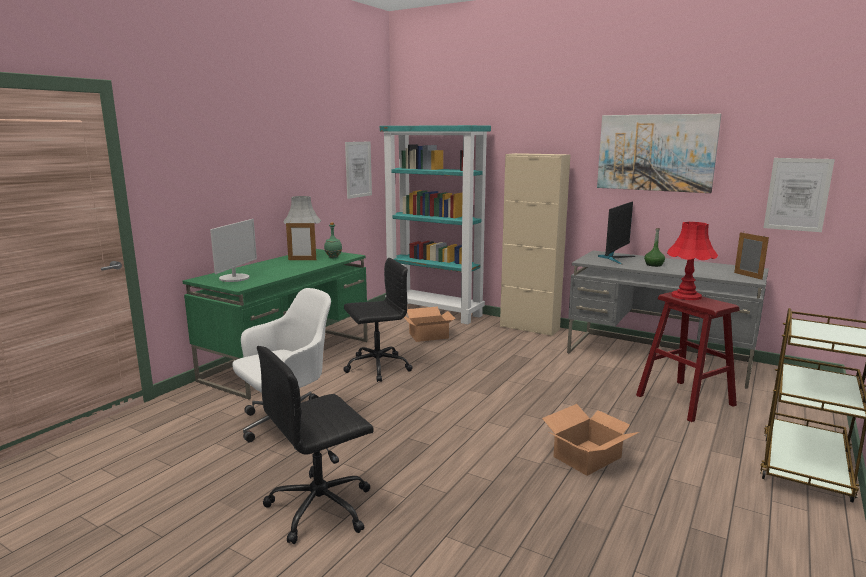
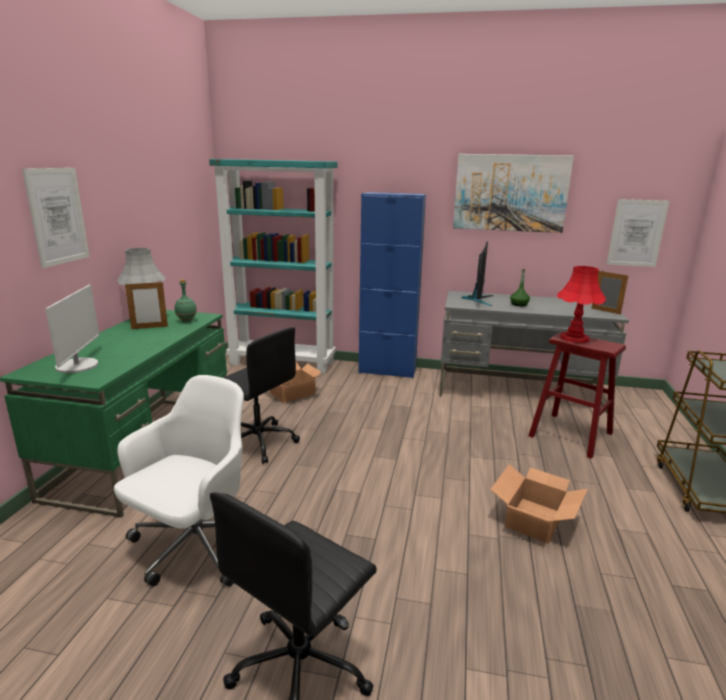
camera: 20 degrees left, 5 degrees up
black office chair [343,258,413,382] -> black office chair turned 75 degrees clockwise [223,327,300,464]
picture [345,141,372,199] -> picture moved to [22,168,90,268]
beige cabinet [500,153,571,336] -> blue cabinet [358,192,426,379]

